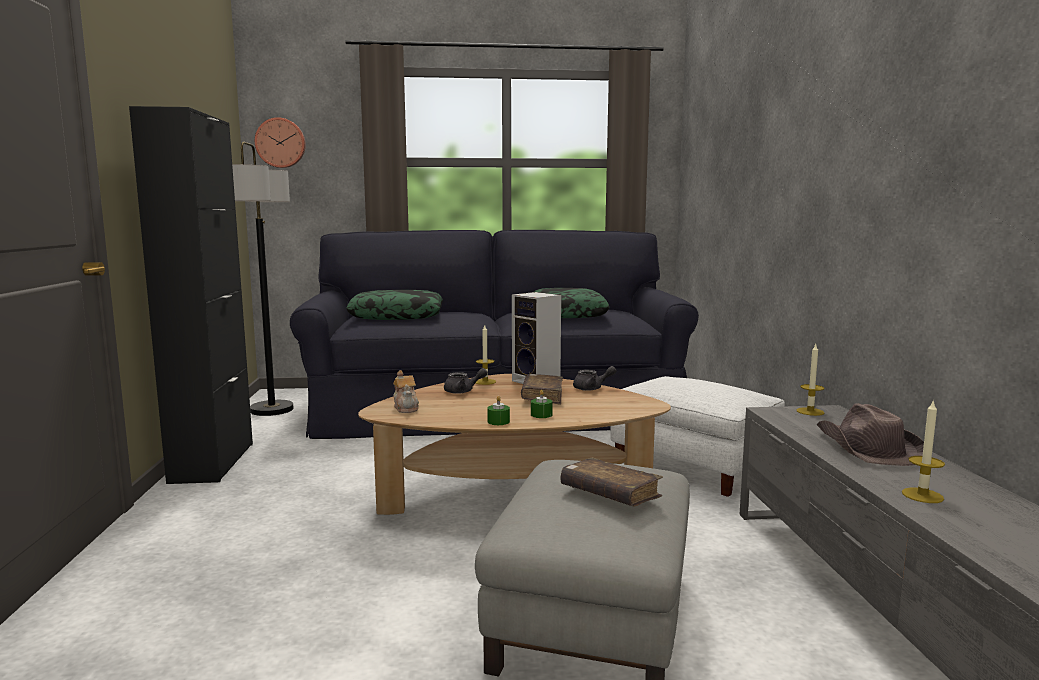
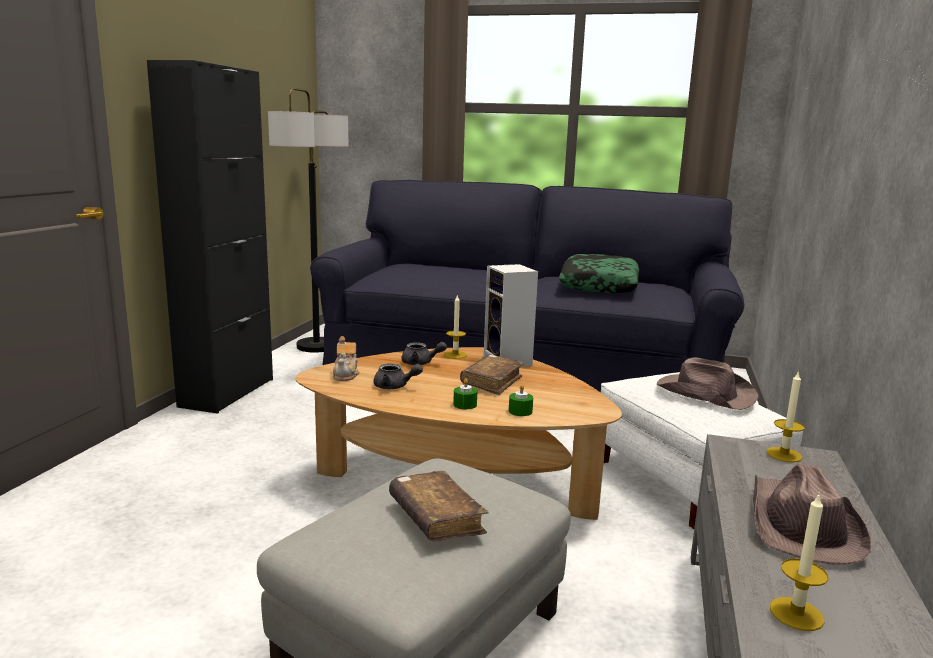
camera: 20 degrees right, 5 degrees up
wall clock [255,117,306,168] -> none
pillow [346,290,443,320] -> none
green candle [487,396,510,425] -> green candle moved to [509,384,533,416]
grey teapot [573,366,617,391] -> grey teapot moved to [373,363,423,389]
none -> brown hat [657,357,758,410]

